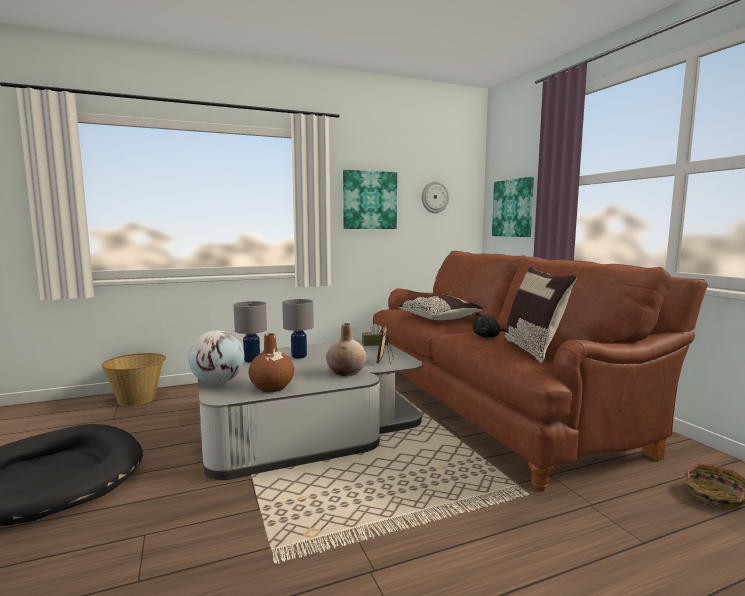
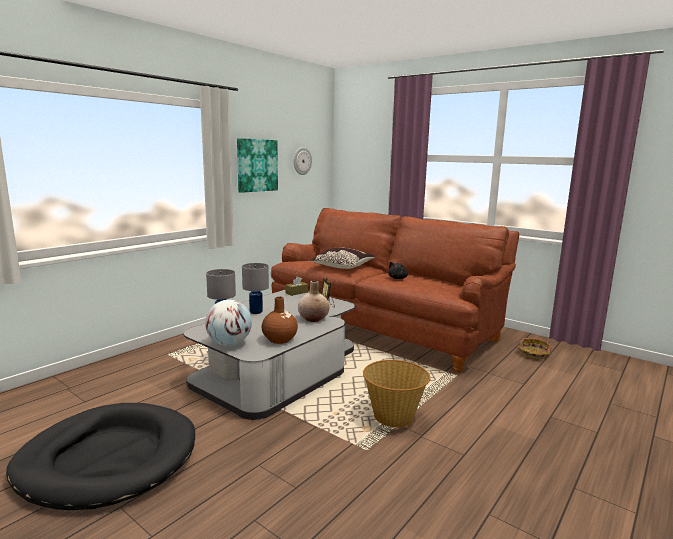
camera: 30 degrees left, 5 degrees up
basket [102,353,166,406] -> basket moved to [363,360,430,428]
picture [492,177,534,237] -> none
pillow [505,267,577,363] -> none

